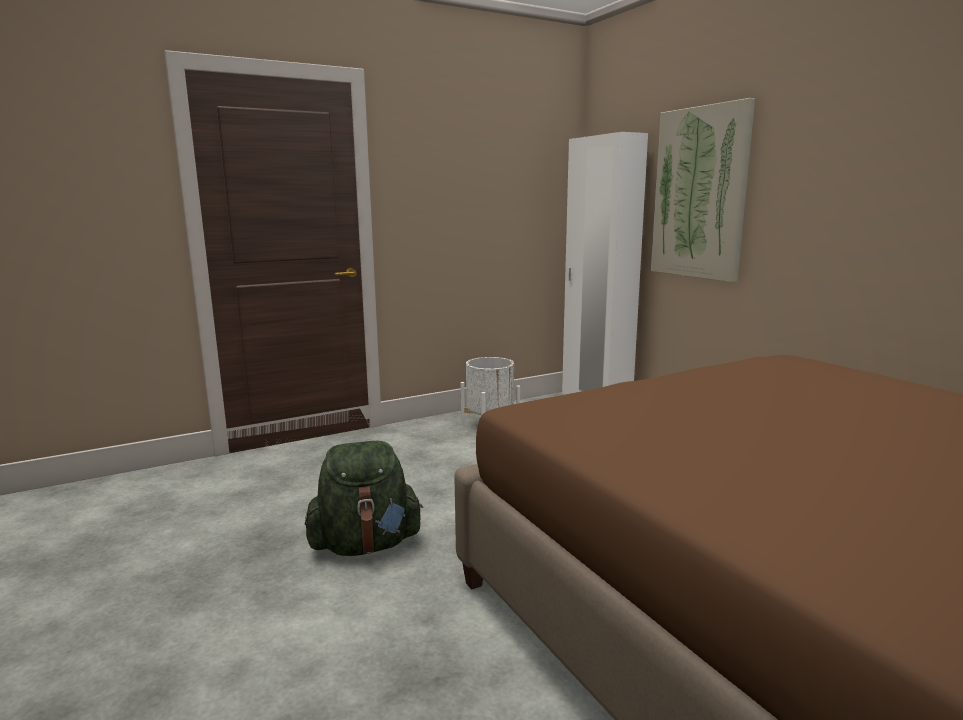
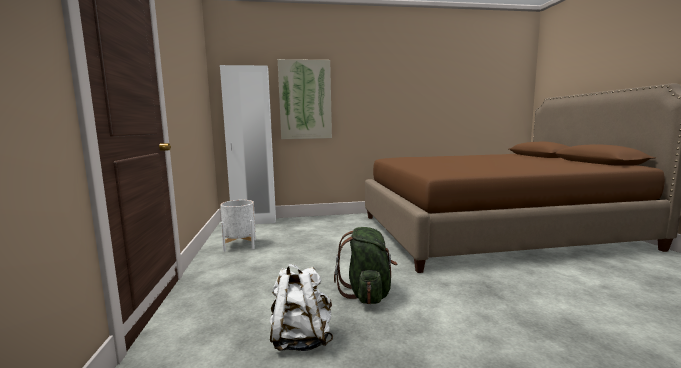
camera: 70 degrees left, 5 degrees down
none -> white backpack [269,264,333,351]

